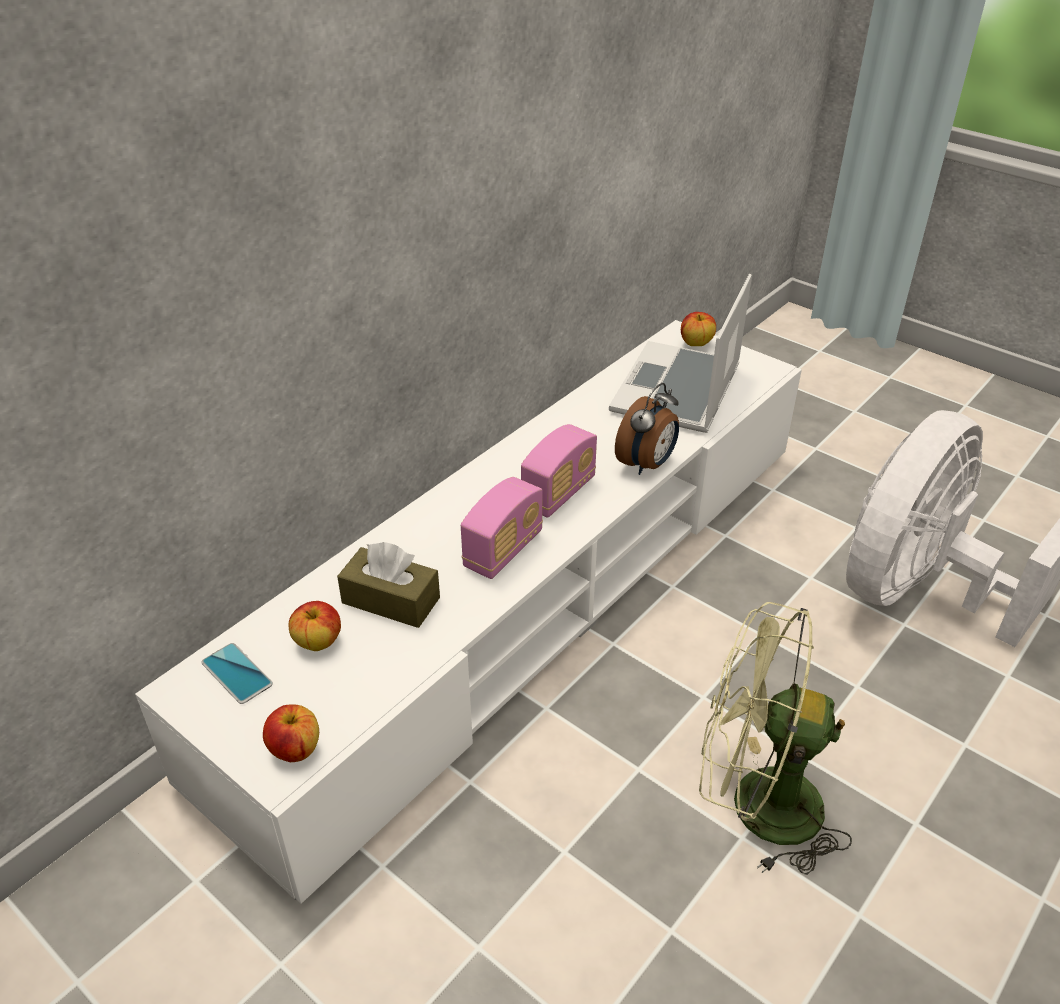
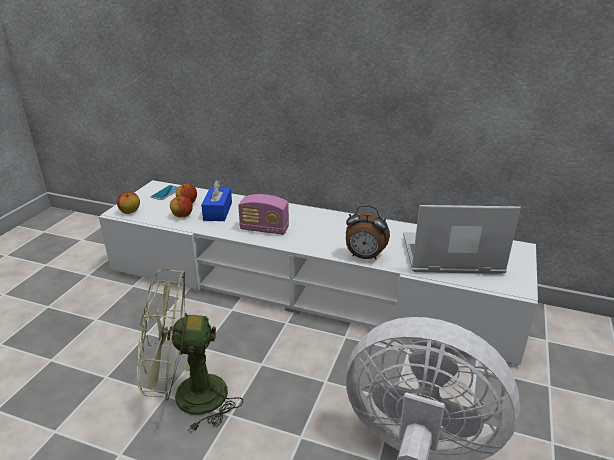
camera: 70 degrees right, 10 degrees down
brown tissue box [337,542,440,628] -> blue tissue box [201,180,232,221]
radio [521,424,597,518] -> none
apple [681,312,716,346] -> apple moved to [170,196,192,218]
green fan [699,602,852,875] -> green fan turned 90 degrees counterclockwise [137,269,243,433]

